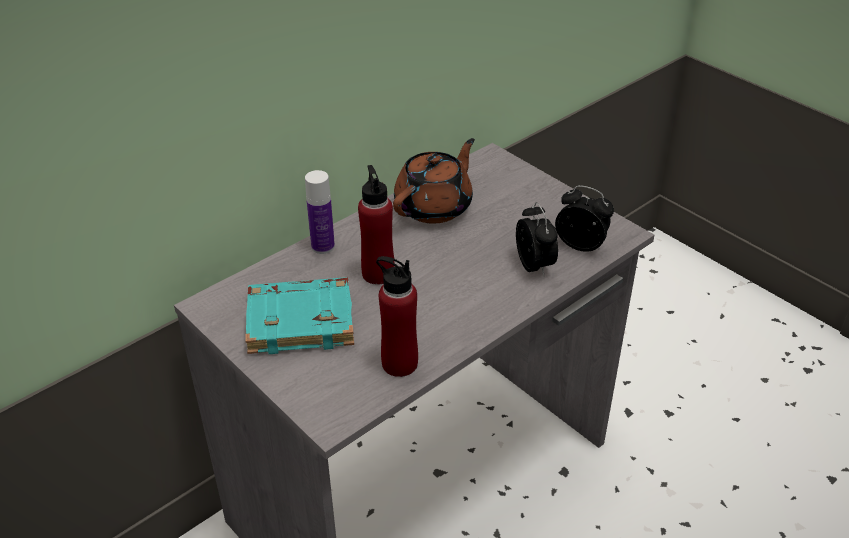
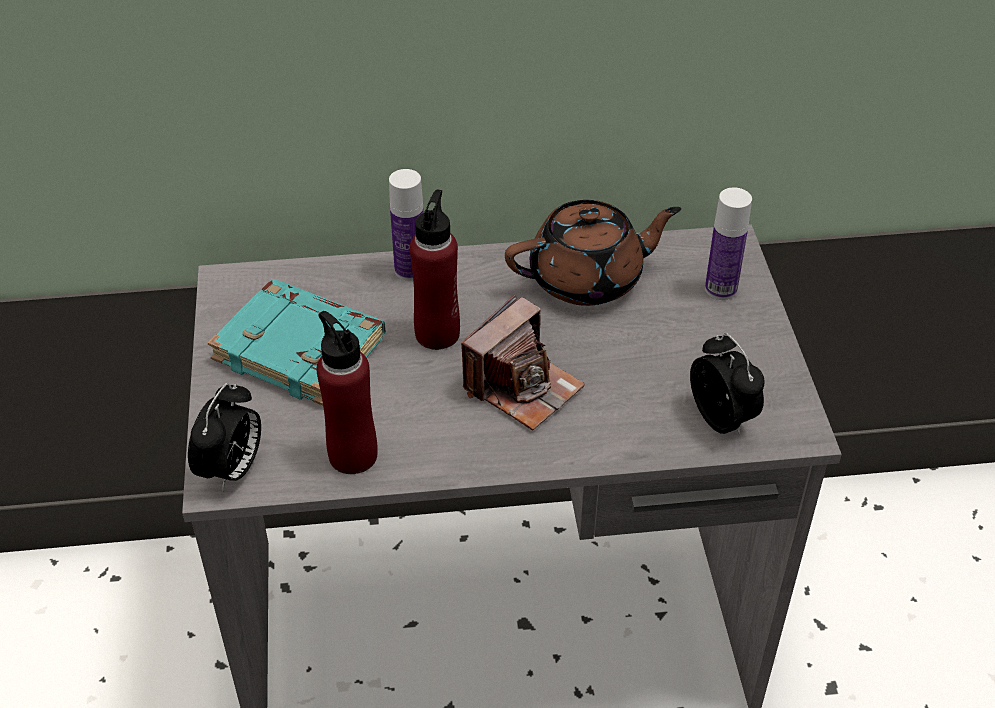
camera: 35 degrees right, 5 degrees up
alarm clock [516,202,558,276] -> alarm clock moved to [188,383,261,491]
none -> camera [461,294,585,430]
none -> bottle [705,187,752,300]

